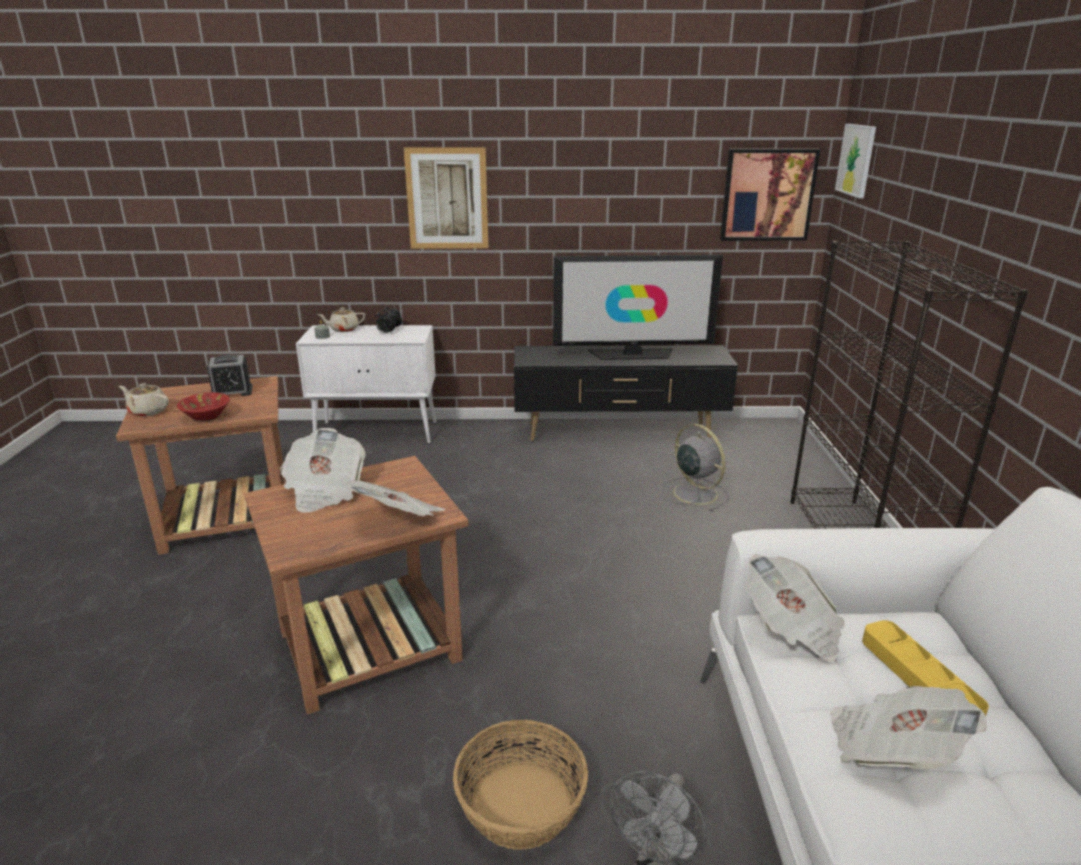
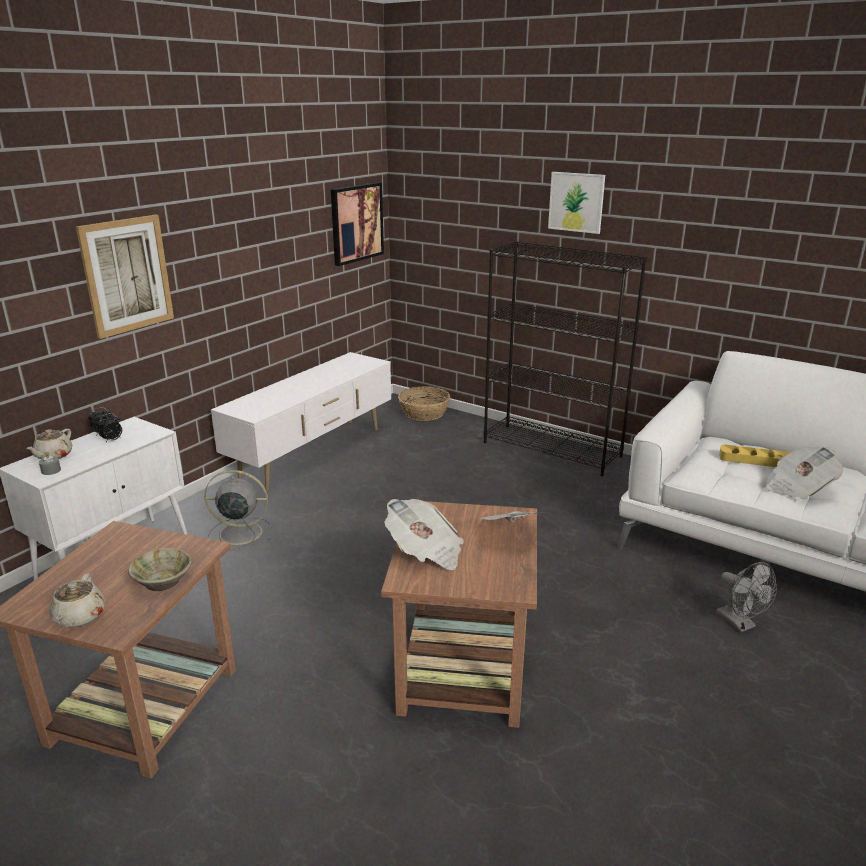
camera: 55 degrees left, 0 degrees up
beige teapot [119,383,169,417] -> beige teapot turned 60 degrees counterclockwise [49,573,105,628]
red bowl [177,392,230,422] -> beige bowl [128,548,192,591]
alarm clock [207,355,253,396] -> none
basket [453,720,588,850] -> basket moved to [398,386,450,421]
black tv stand [514,345,738,442] -> white tv stand [211,352,391,491]
television [553,254,723,360] -> none
grey fan [660,424,729,511] -> grey fan moved to [204,470,272,551]
newspaper [745,554,845,662] -> none
picture [835,124,876,198] -> picture moved to [548,172,605,234]

